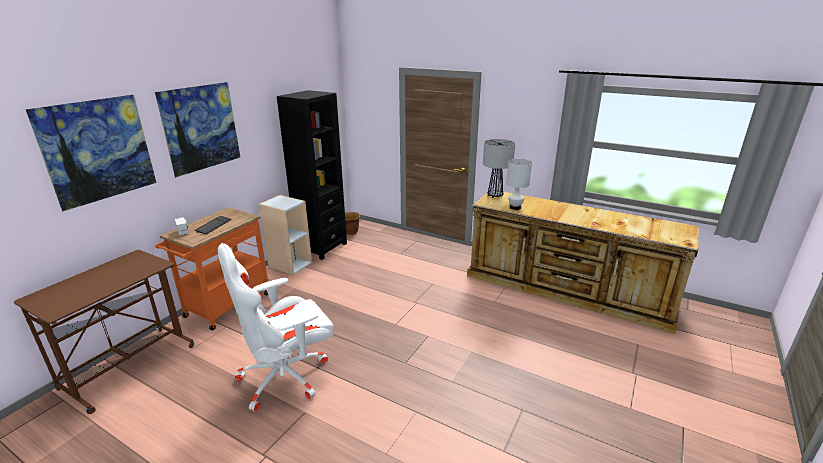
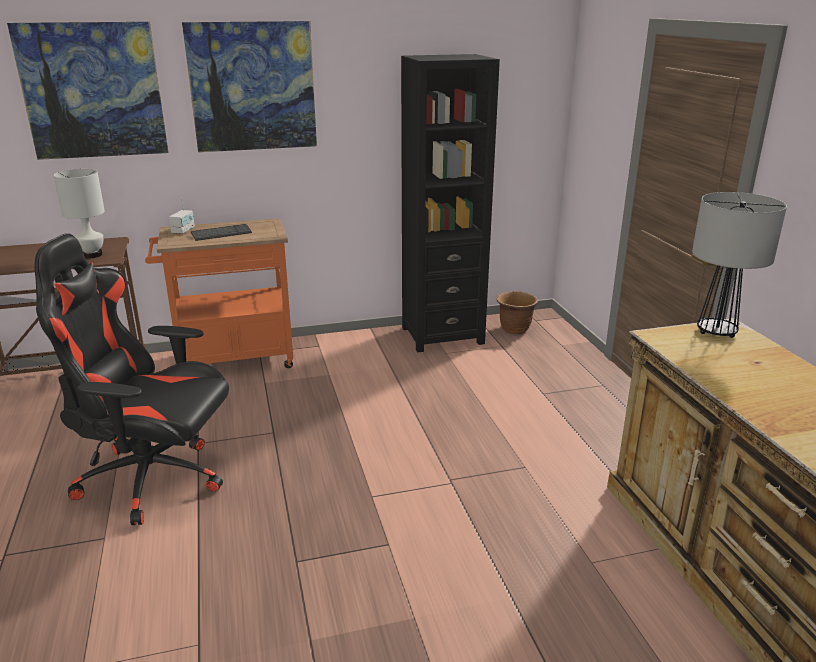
camera: 45 degrees right, 0 degrees up
white office chair [218,243,334,411] -> black office chair [34,233,229,525]
bookcase [259,195,312,275] -> none
white table lamp [506,159,532,210] -> white table lamp moved to [53,169,105,259]

